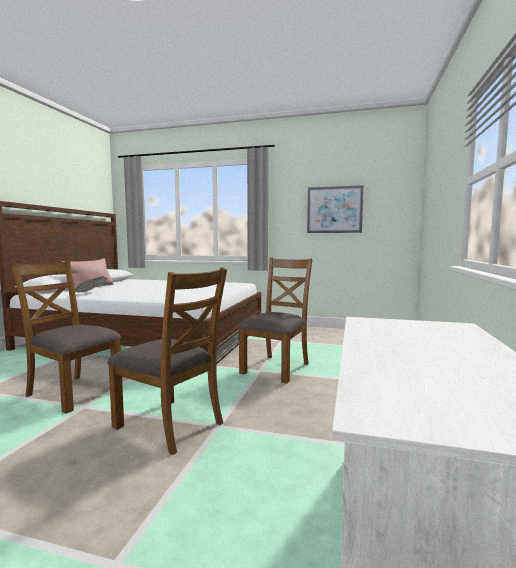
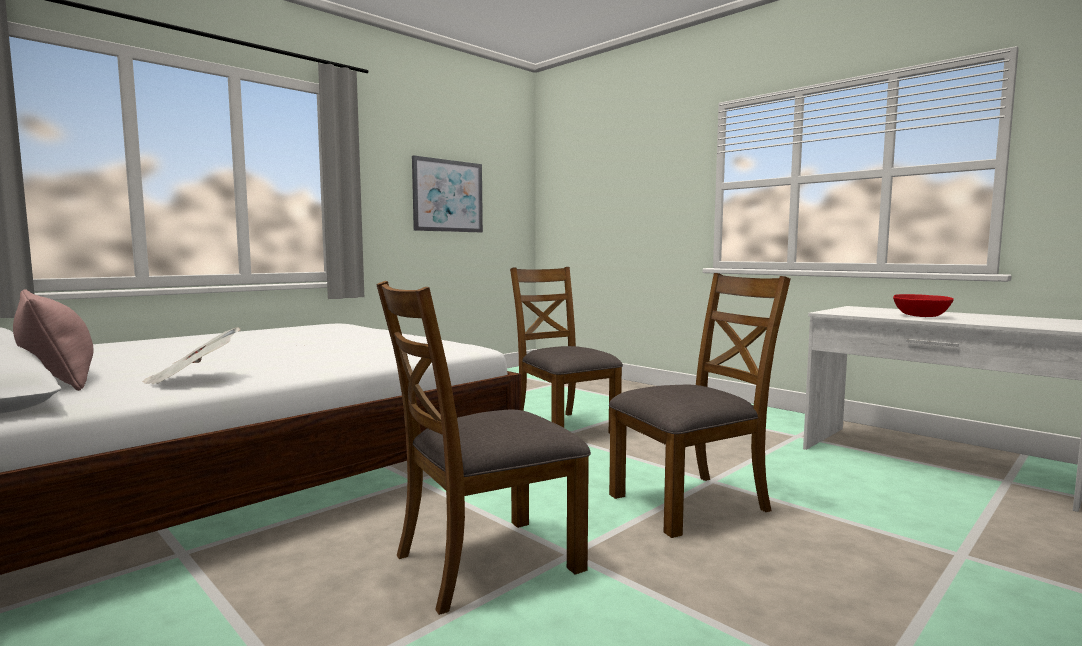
camera: 60 degrees left, 0 degrees up
none -> red bowl [893,294,954,317]

